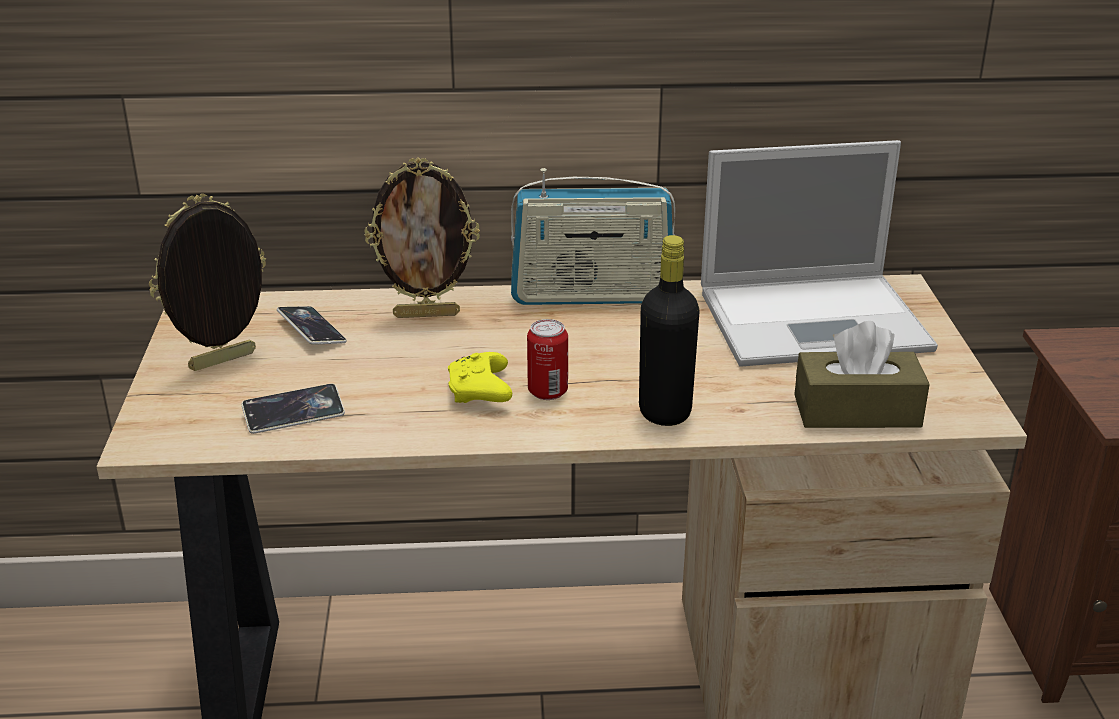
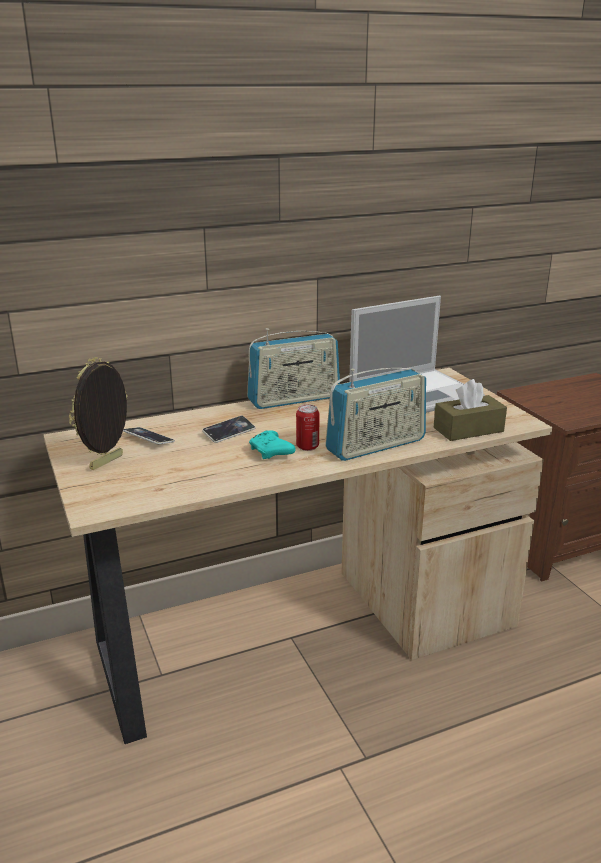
camera: 20 degrees left, 5 degrees down
phone [242,384,345,434] -> phone moved to [202,416,255,443]
picture frame [364,157,480,318] -> none
yellow game controller [448,352,512,403] -> turquoise game controller [249,430,296,459]
black bottle [639,235,699,426] -> radio [325,368,426,461]

